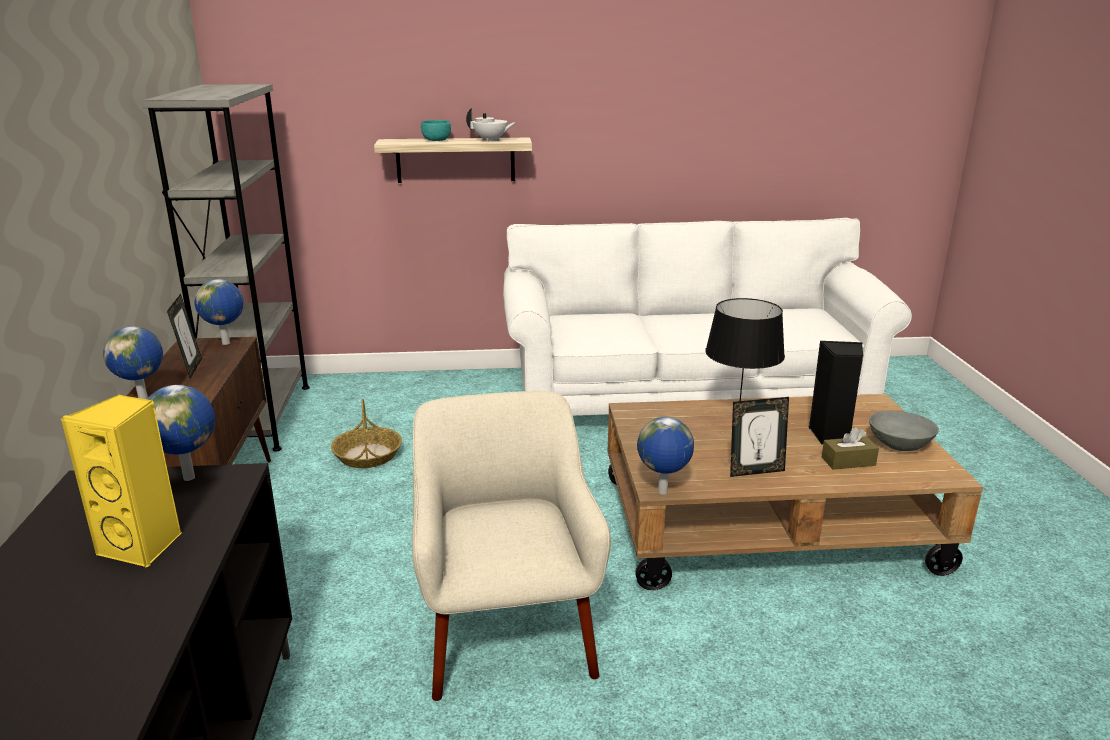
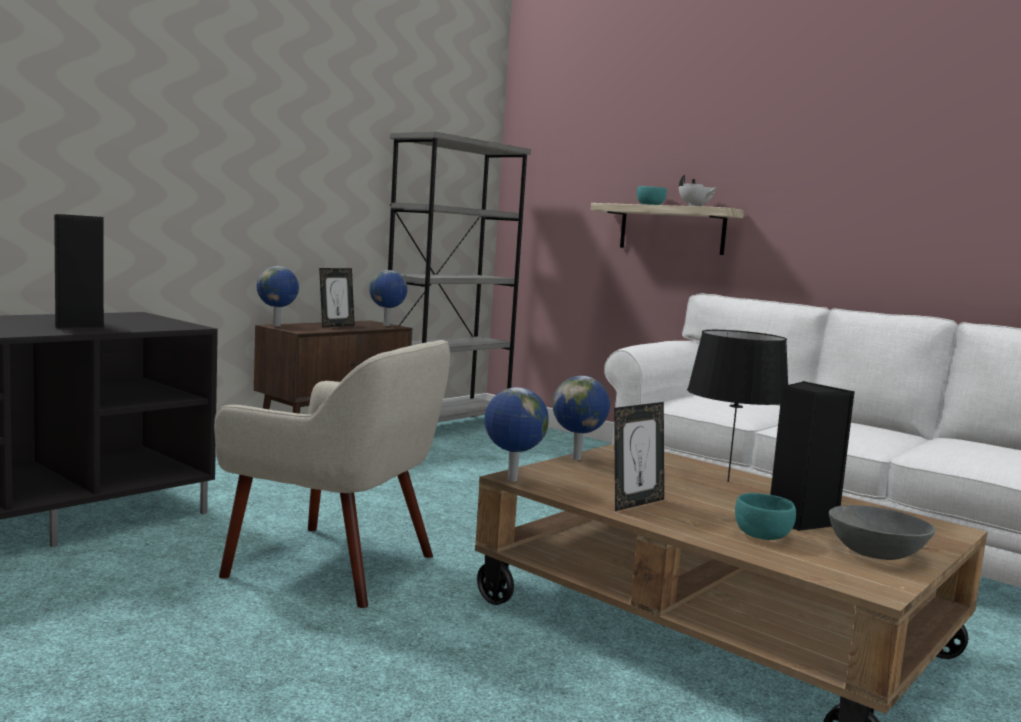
camera: 45 degrees right, 15 degrees down
yellow speaker [61,394,181,569] -> black speaker [54,214,104,328]
globe [147,385,215,481] -> globe moved to [552,376,610,460]
basket [331,399,402,468] -> none
beige armchair [412,391,611,701] -> beige armchair turned 75 degrees clockwise [214,340,450,608]
picture frame [730,397,789,477] -> picture frame turned 75 degrees counterclockwise [614,402,664,511]
brown tissue box [821,427,879,470] -> turquoise bowl [735,493,796,540]

